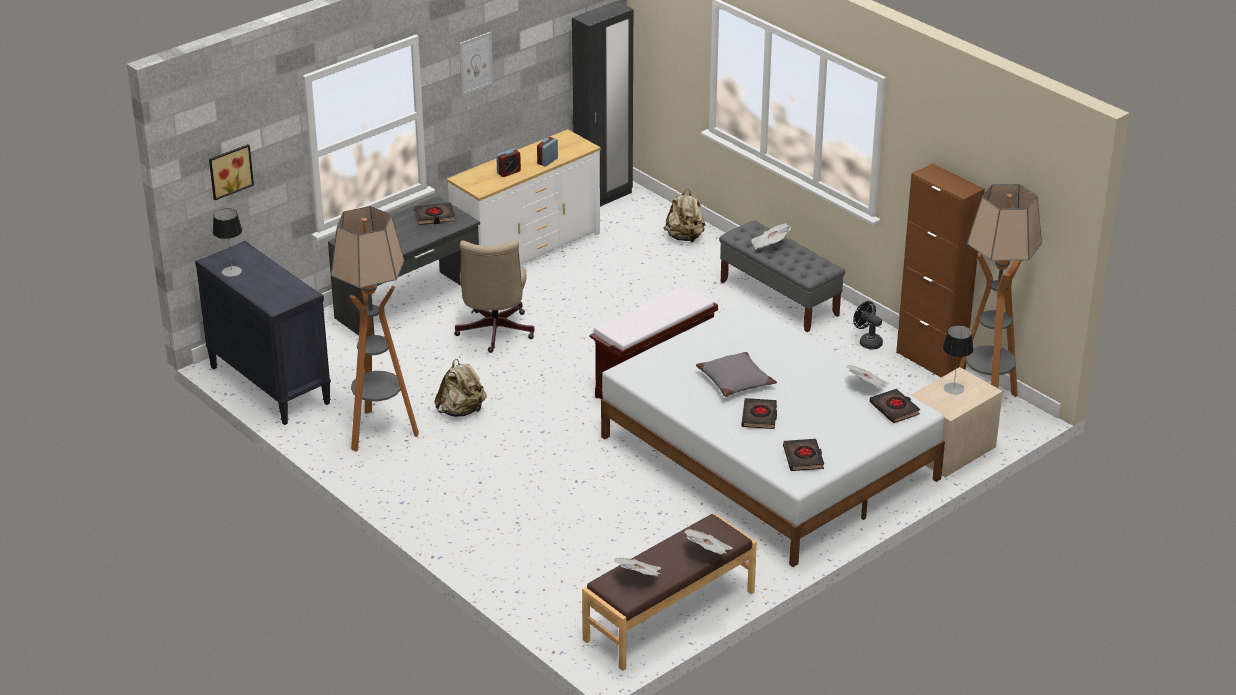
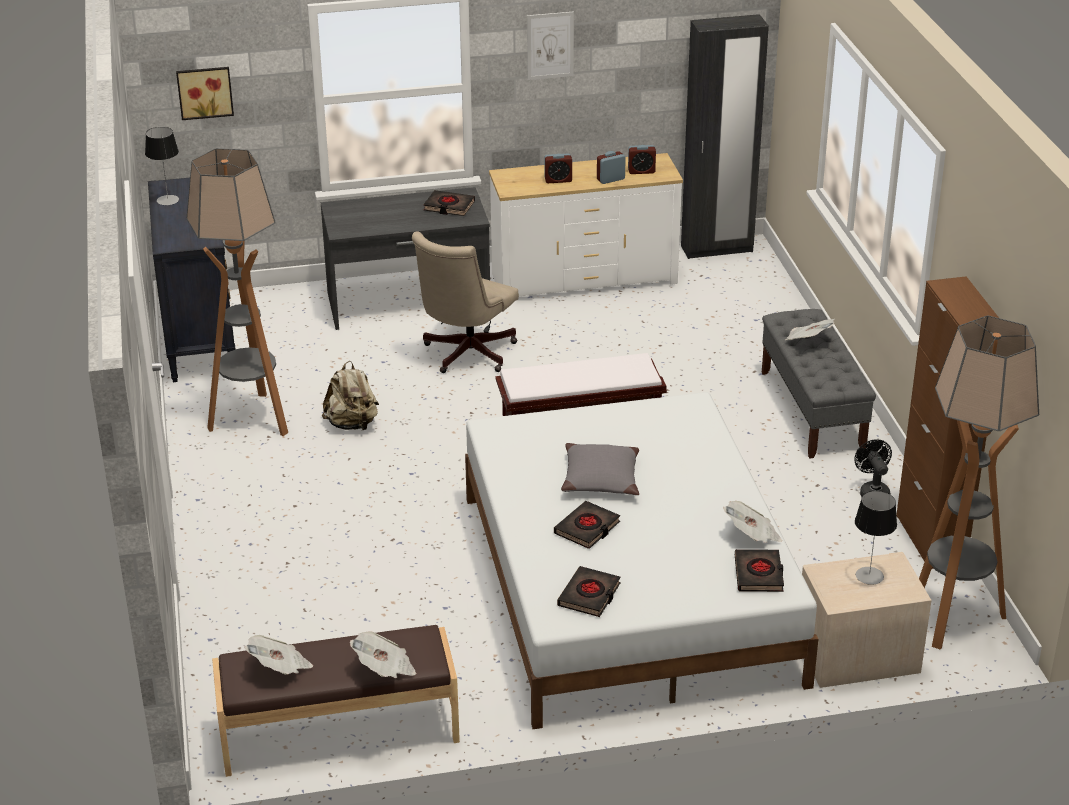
camera: 30 degrees right, 0 degrees up
beige backpack [663,189,705,243] -> none
none -> alarm clock [628,145,656,174]

